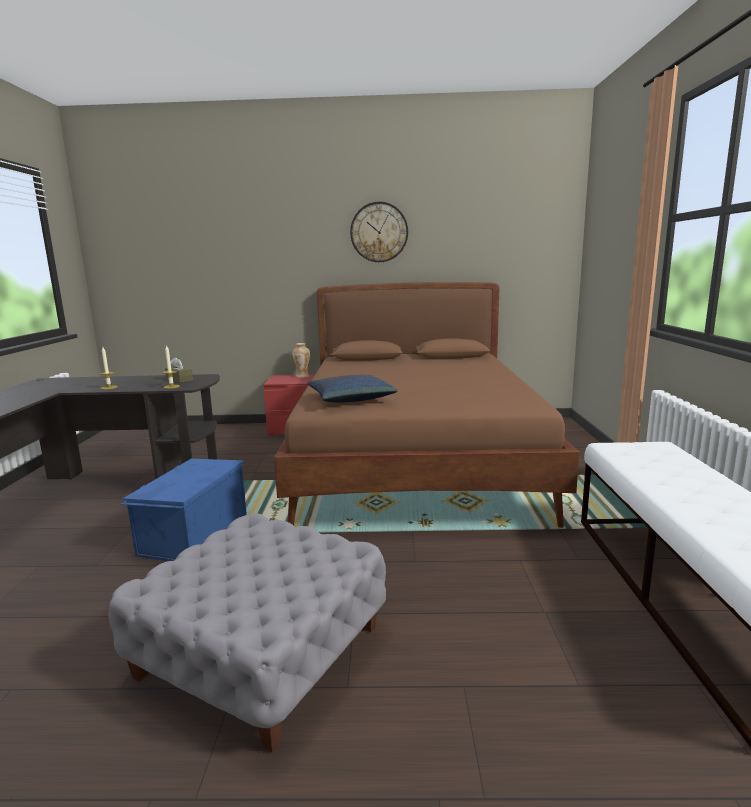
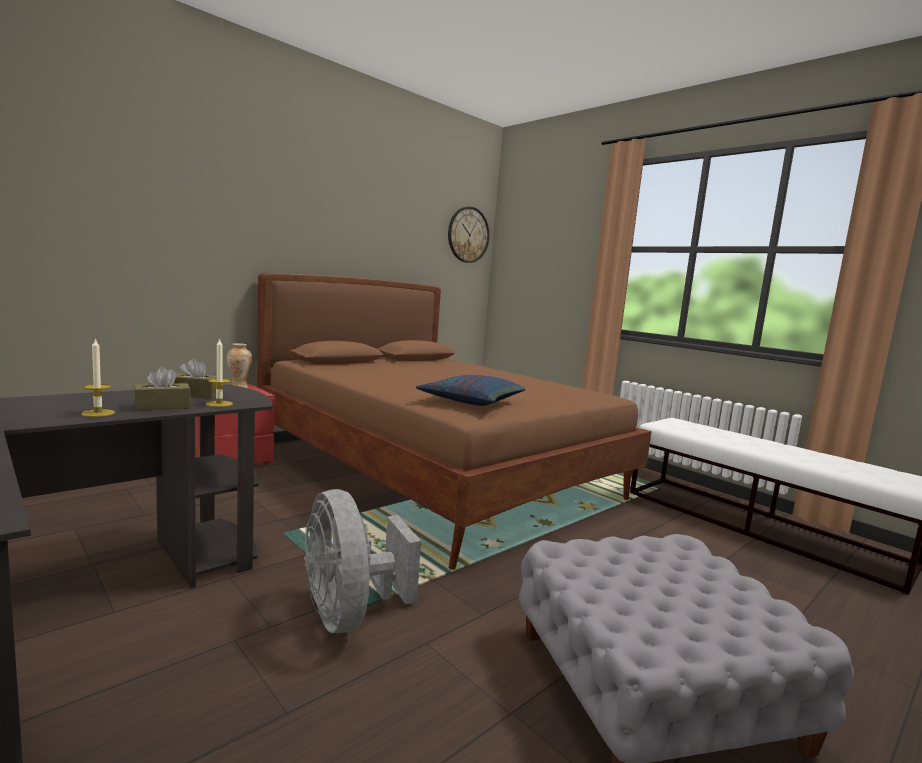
camera: 45 degrees left, 5 degrees down
blue storage box [120,459,247,561] -> grey fan [305,489,421,633]
wall clock [350,202,408,262] -> wall clock moved to [448,207,489,263]
none -> brown tissue box [134,366,191,411]

